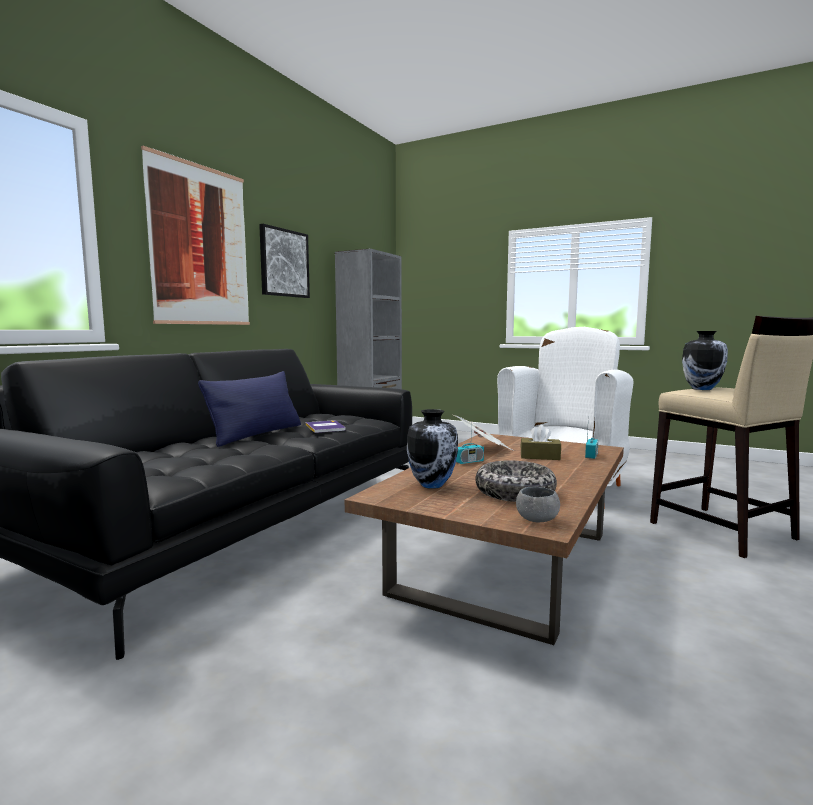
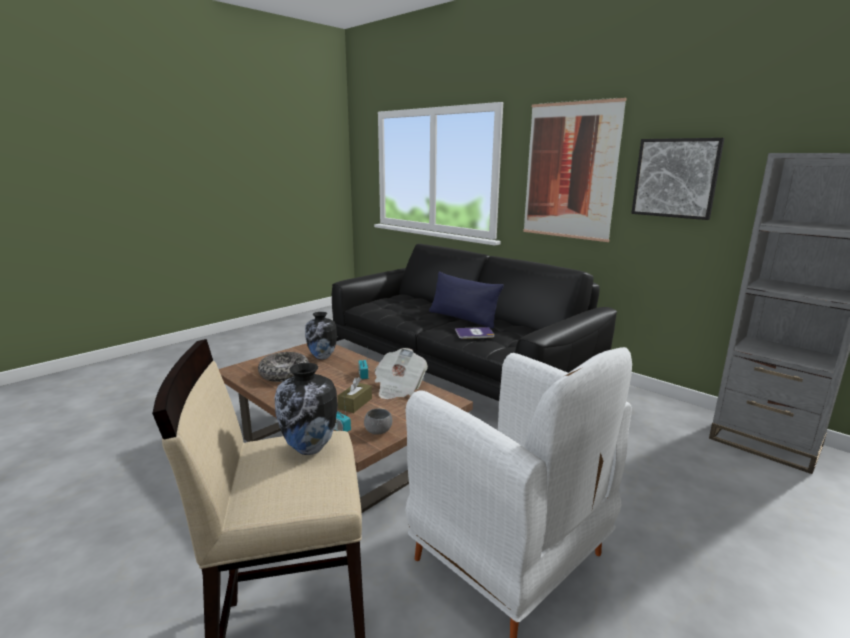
camera: 105 degrees right, 10 degrees up
grey bowl [516,487,560,522] -> grey bowl moved to [364,409,392,435]

